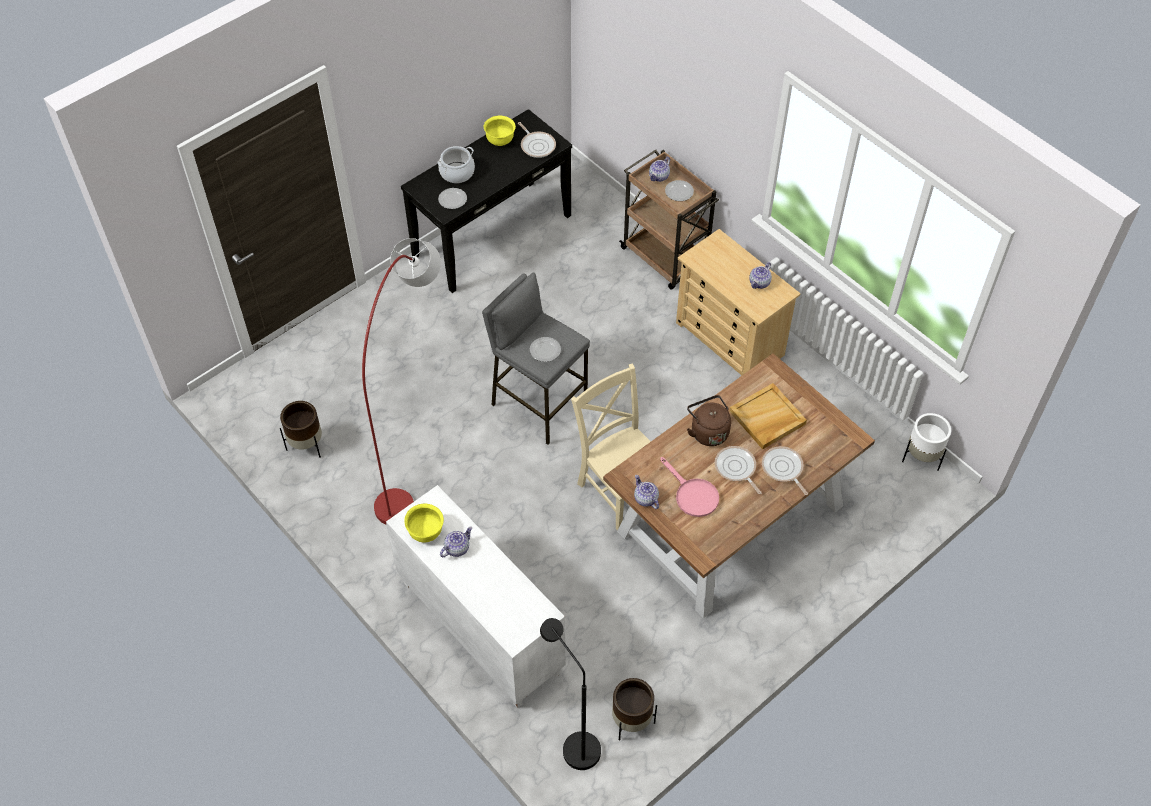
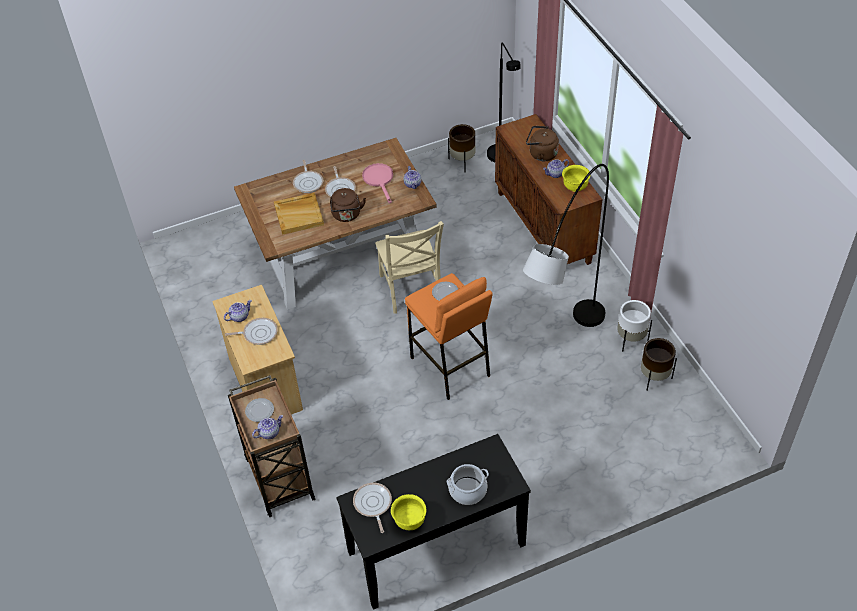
camera: 160 degrees left, 5 degrees down
red floor lamp [362,238,441,525] -> grey floor lamp [523,164,609,327]
white cabinet [386,485,566,708] -> brown cabinet [495,114,603,265]
plate [438,188,467,209] -> none
grey stool [482,272,590,445] -> orange stool [405,273,492,400]
white planter [902,413,951,471] -> white planter moved to [617,300,652,352]
none -> frying pan [225,318,278,345]
none -> brown kettle [526,126,559,161]

